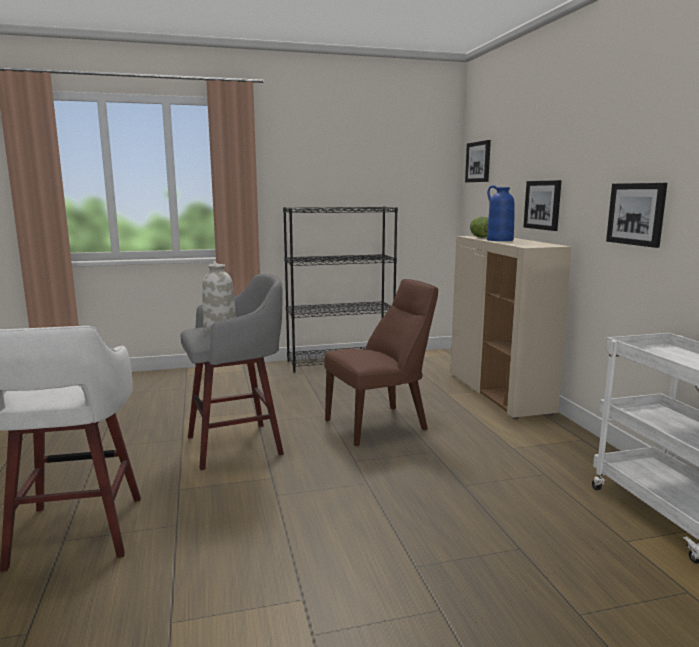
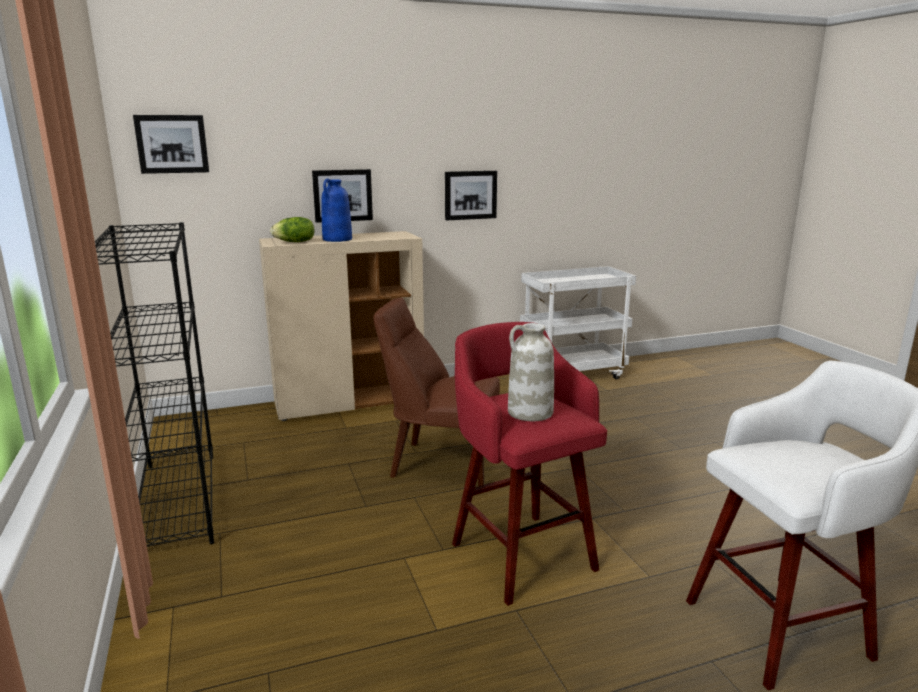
camera: 95 degrees left, 5 degrees up
grey stool [180,274,284,470] -> red stool [452,322,607,606]
brown chair [324,279,438,446] -> brown chair turned 45 degrees counterclockwise [374,297,500,487]

